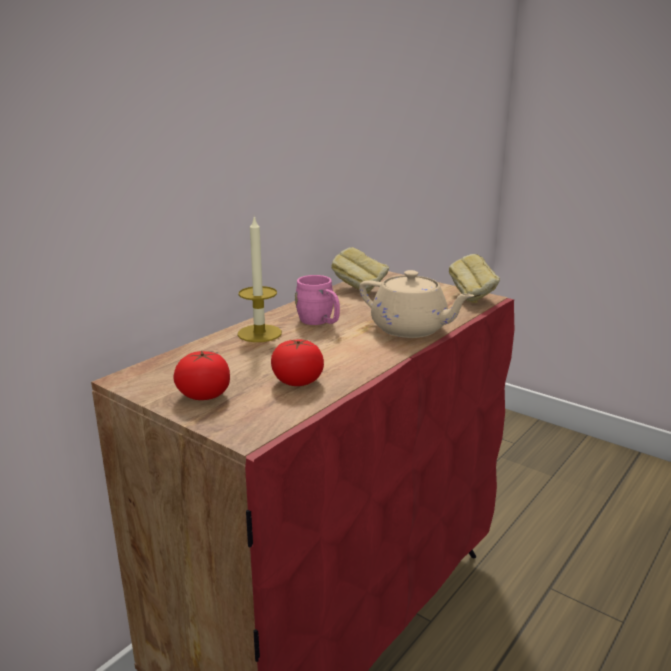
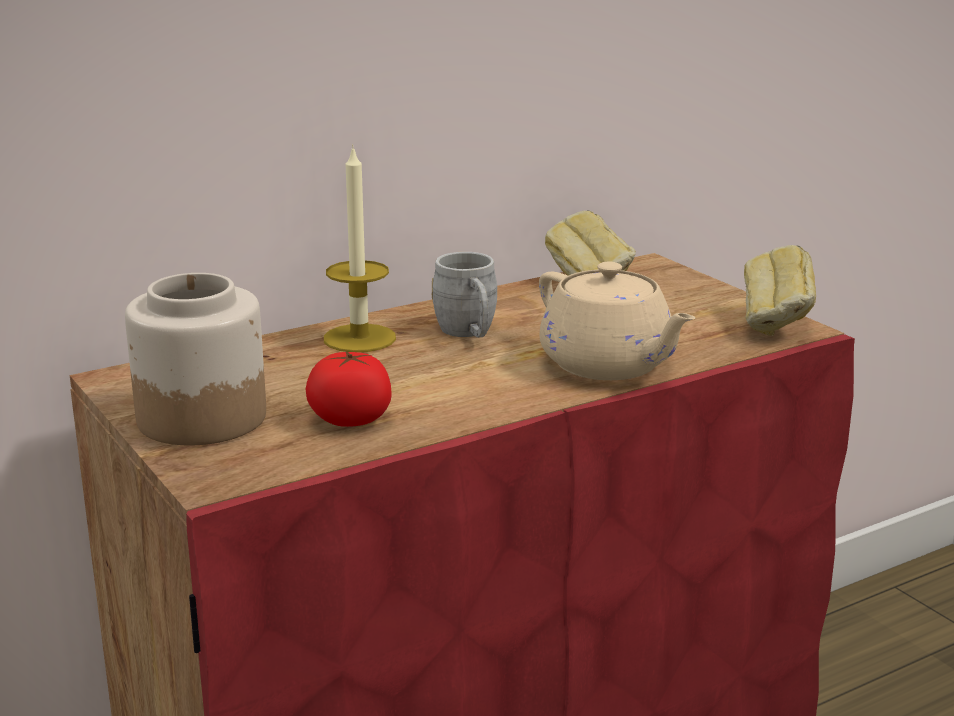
camera: 20 degrees right, 0 degrees up
tomato [173,351,230,400] -> jar [125,273,266,445]
pink mug [295,275,340,325] -> grey mug [432,252,497,338]

